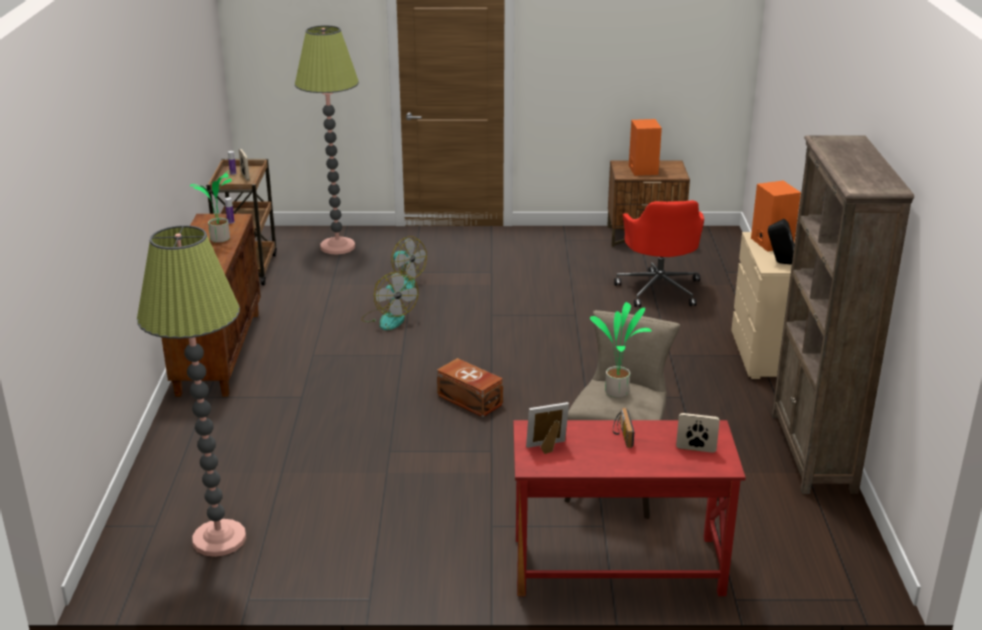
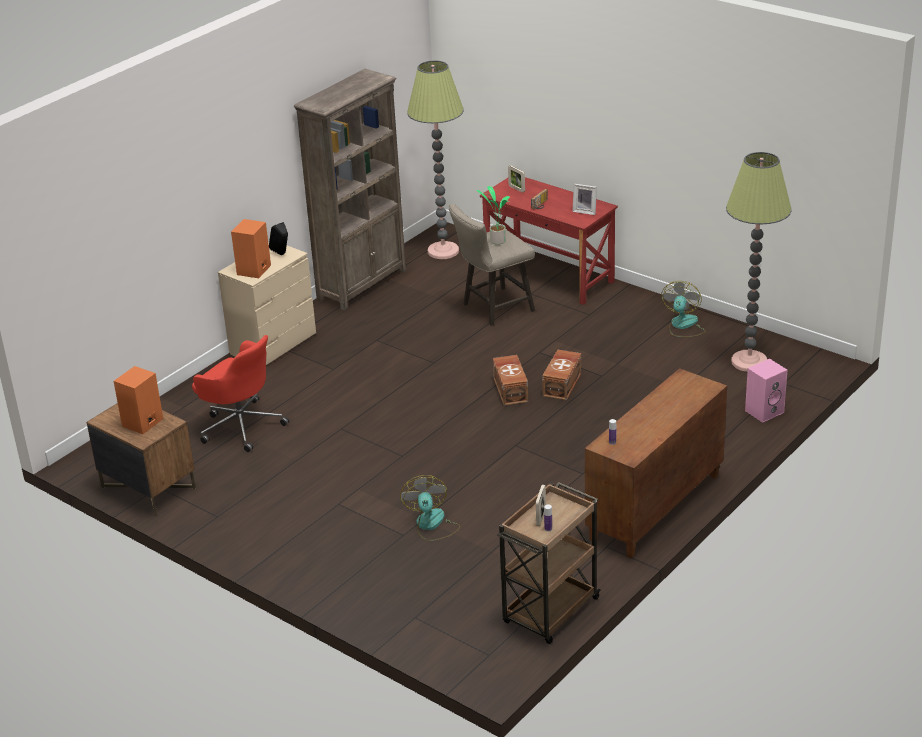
camera: 140 degrees left, 5 degrees up
potted plant [190,170,232,243] -> none
floor lamp [295,25,359,255] -> floor lamp moved to [407,61,464,259]
fan [361,271,418,330] -> fan moved to [661,281,706,337]
red office chair [614,200,704,307] -> red office chair turned 90 degrees clockwise [192,335,289,452]
none -> brown storage box [542,350,581,400]
none -> pink speaker [745,359,787,423]

